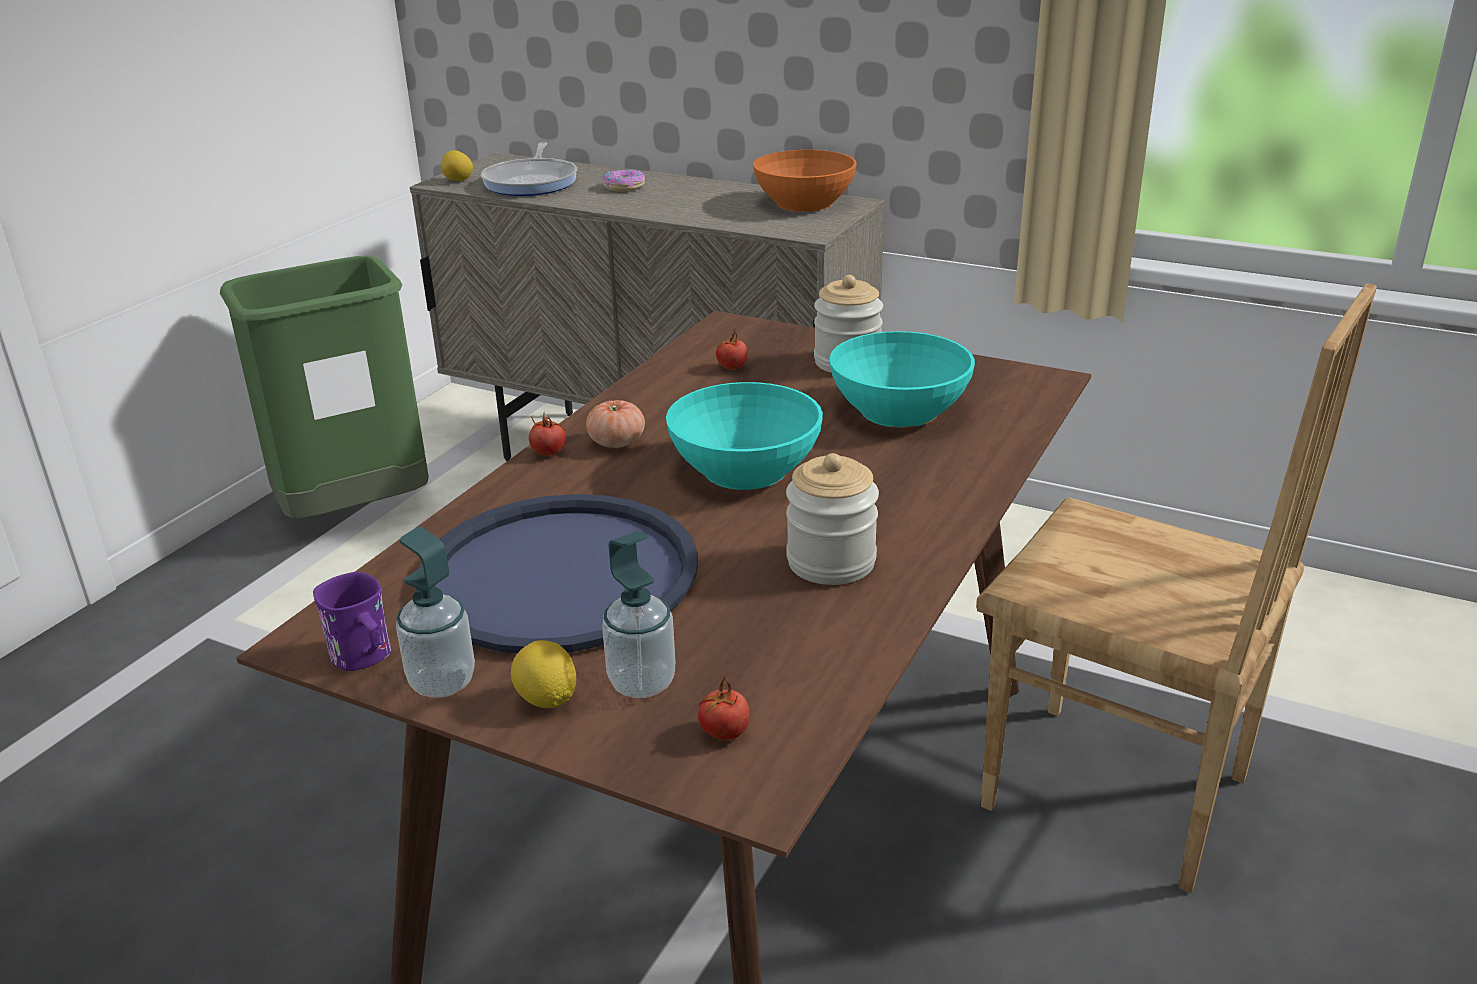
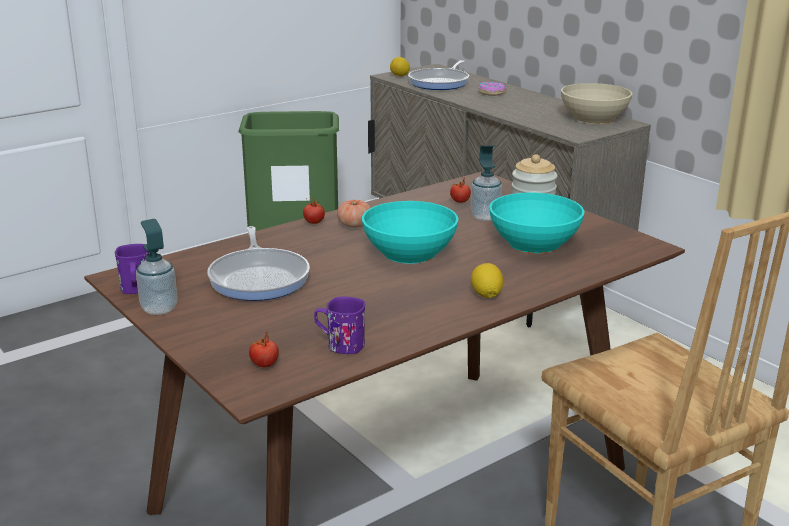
camera: 25 degrees right, 5 degrees down
blue tray [416,494,698,653] -> frying pan [207,226,310,301]
lemon [511,640,576,708] -> lemon moved to [471,263,503,298]
soap dispenser [602,531,675,698] -> soap dispenser moved to [471,145,502,221]
orange bowl [753,150,857,212] -> beige bowl [561,83,632,124]
jar [786,453,879,585] -> none
none -> purple mug [314,297,365,354]

